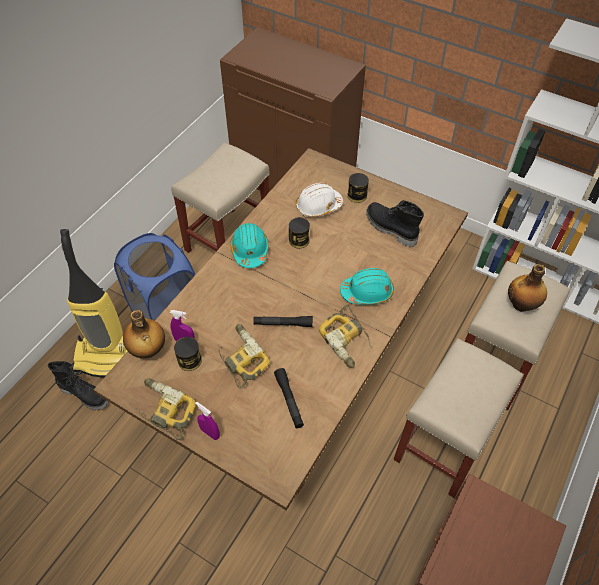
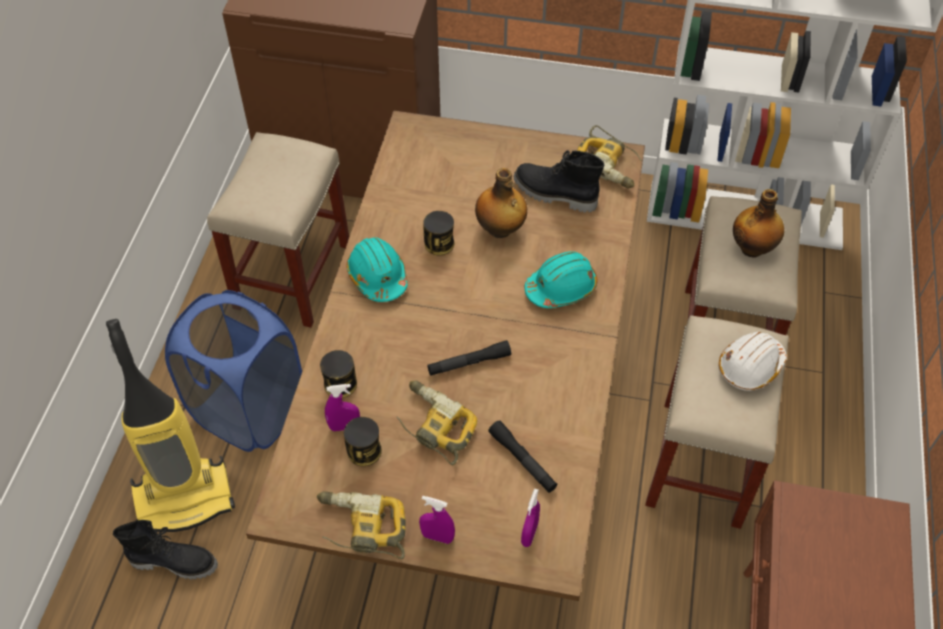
camera: 20 degrees left, 0 degrees up
bottle [123,310,165,359] -> bottle moved to [475,168,527,238]
white hard hat [296,183,343,217] -> white hard hat moved to [718,332,787,391]
power drill [319,305,371,368] -> power drill moved to [577,125,642,188]
can [347,173,369,203] -> can moved to [320,350,357,398]
none -> purple spray bottle [521,489,540,547]

